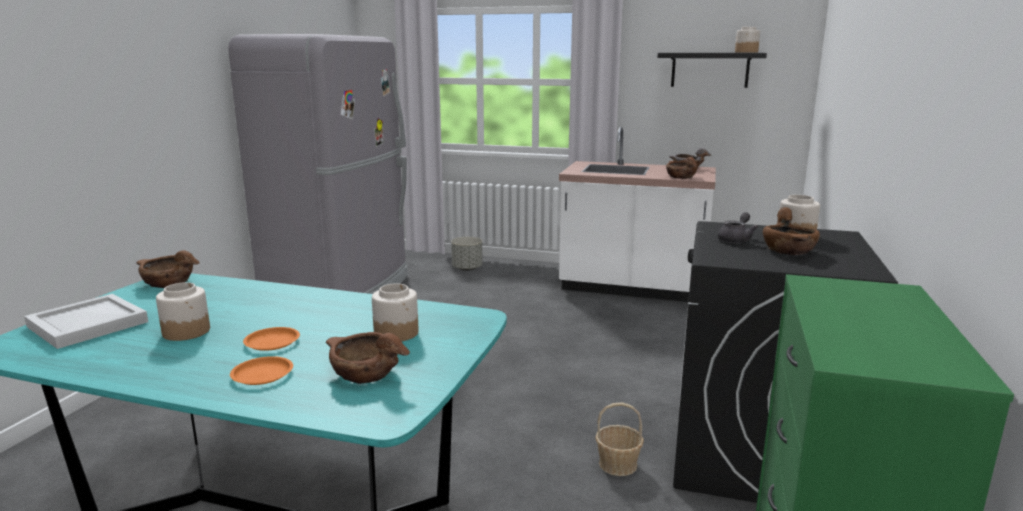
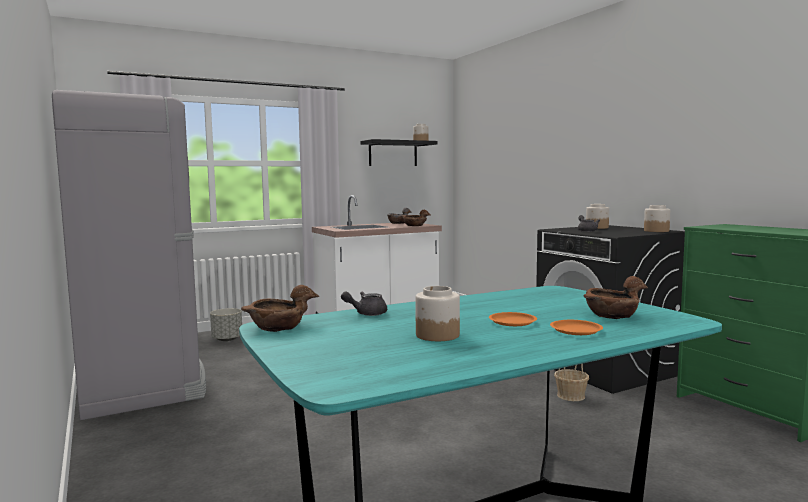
camera: 45 degrees left, 10 degrees down
white tray [24,294,148,349] -> none
jar [372,283,419,342] -> jar moved to [644,205,670,232]
brown bowl [763,207,820,255] -> none
none -> grey teapot [341,292,387,316]

